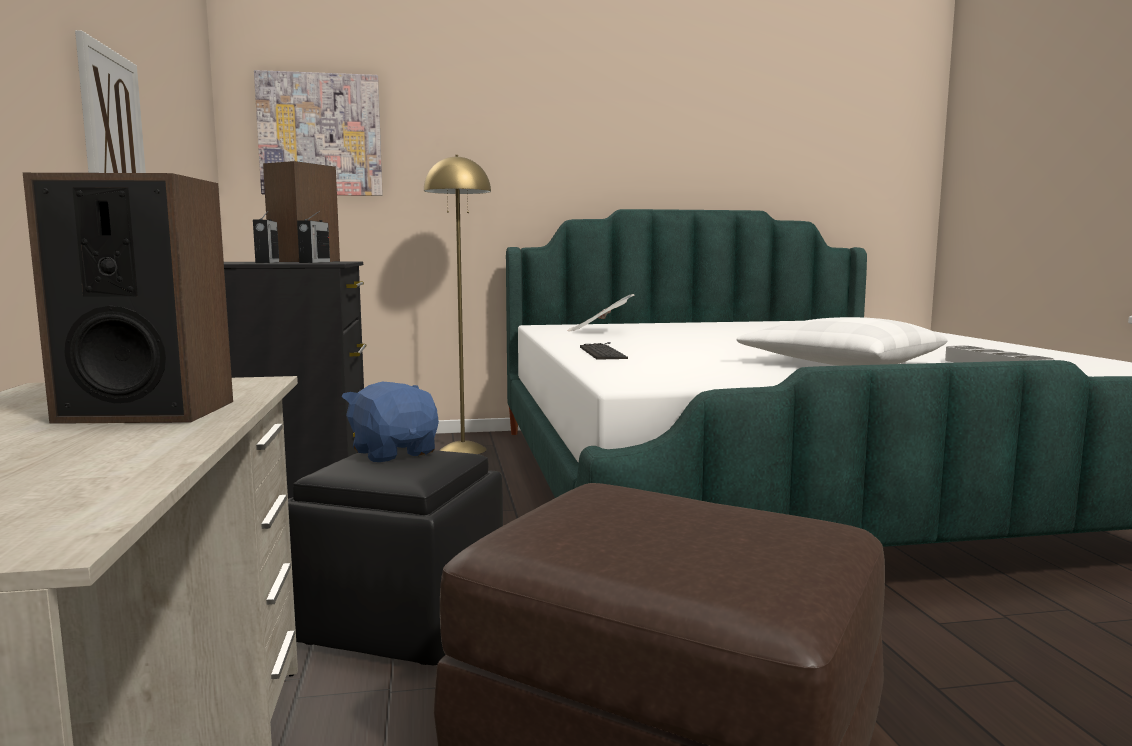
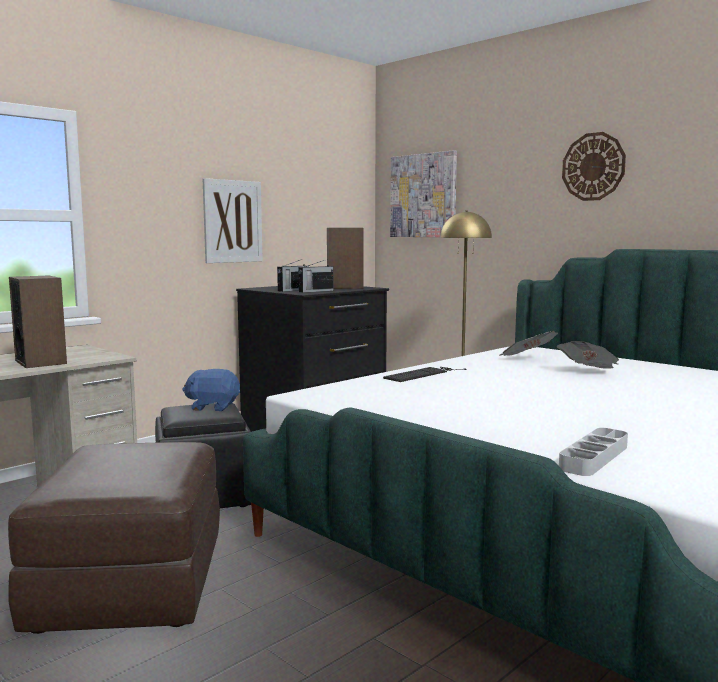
camera: 55 degrees right, 0 degrees up
blue plush toy [342,381,439,462] -> blue plush toy turned 105 degrees counterclockwise [182,369,240,411]
white pillow [737,317,948,366] -> none
none -> newspaper [557,341,619,369]
none -> wall clock [562,132,626,201]

